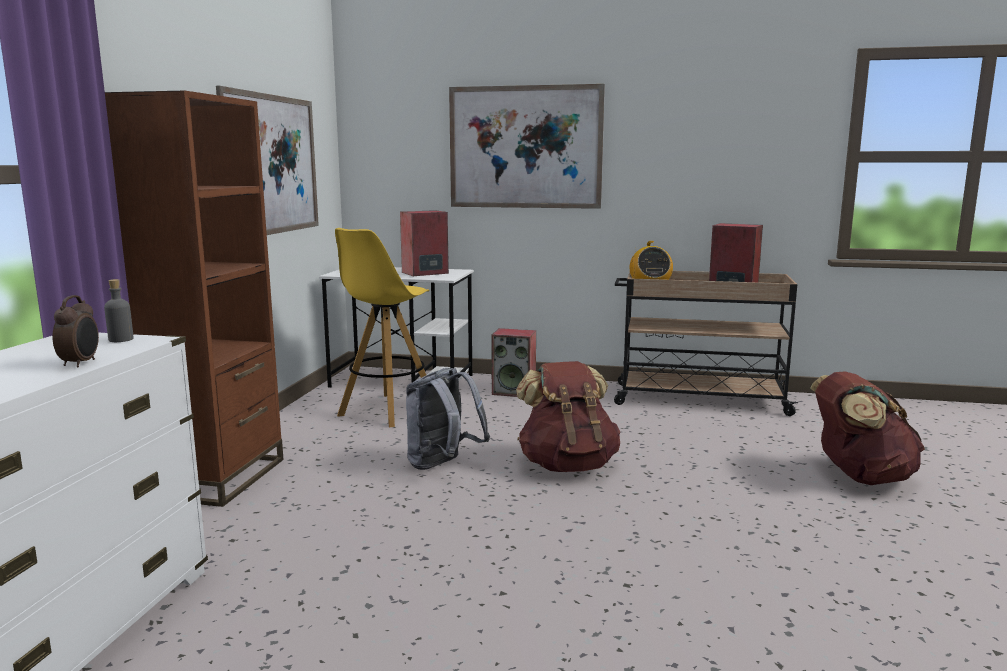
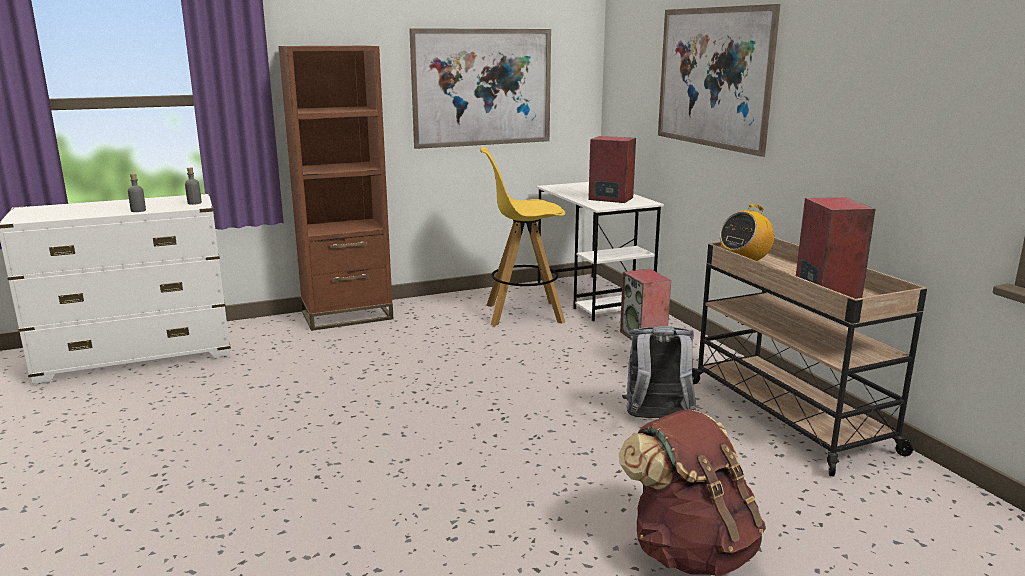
camera: 55 degrees right, 5 degrees up
alarm clock [53,295,99,367] -> grey bottle [128,174,146,212]
grey backpack [406,368,490,470] -> grey backpack moved to [622,326,696,418]
brown backpack [516,361,620,472] -> none

